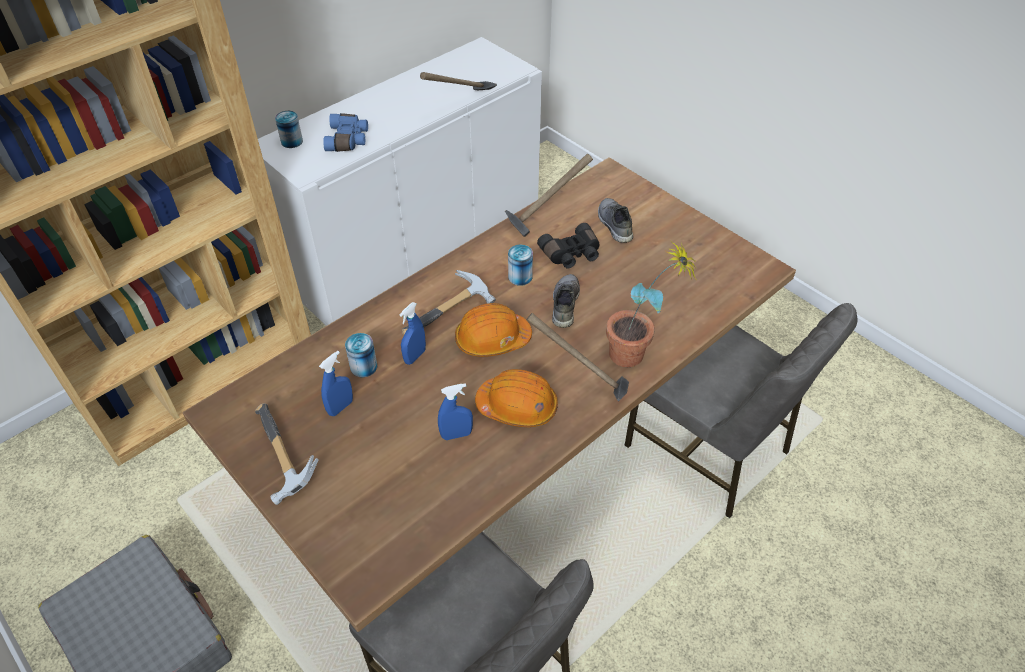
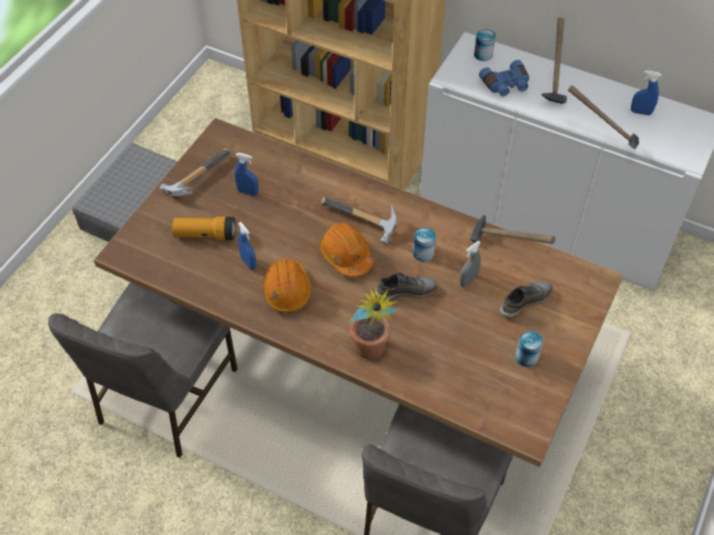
camera: 70 degrees right, 5 degrees up
can [345,333,377,377] -> can moved to [515,331,543,367]
blue spray bottle [399,302,426,365] -> blue spray bottle moved to [631,71,661,115]
hammer [527,313,629,401] -> hammer moved to [542,18,567,104]
black binoculars [537,223,600,269] -> grey spray bottle [459,241,481,287]
none -> flashlight [172,216,236,240]

